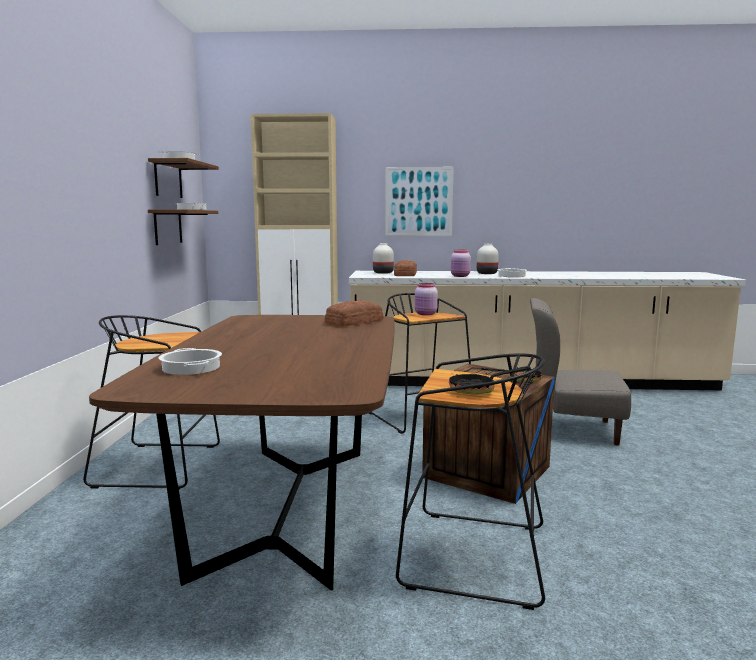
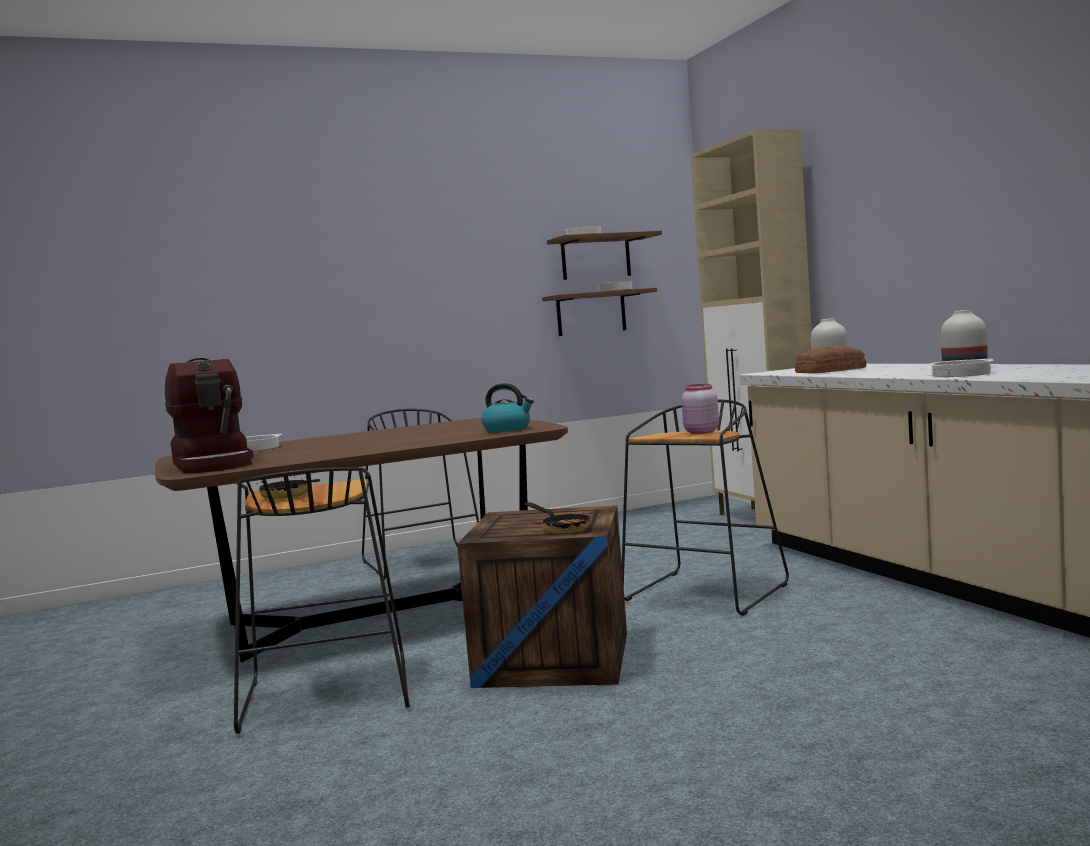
camera: 65 degrees right, 5 degrees down
bread [325,300,383,326] -> kettle [481,383,534,432]
picture [385,167,454,236] -> none
pink jar [451,250,471,277] -> none
grey chair [530,298,631,446] -> none
none -> coffee machine [165,358,254,473]

